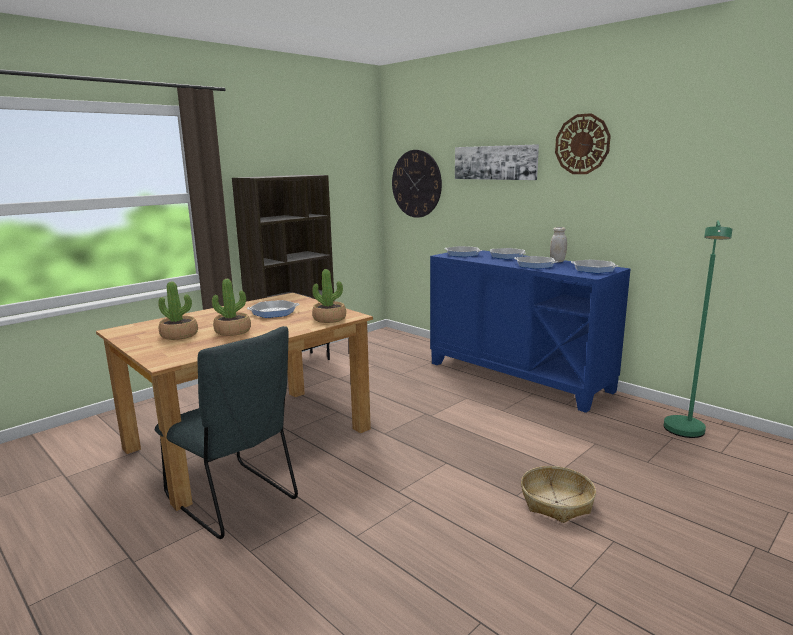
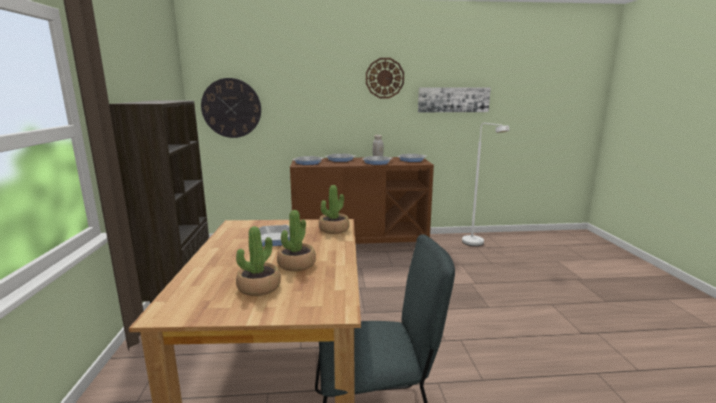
camera: 50 degrees left, 0 degrees up
blue cabinet [430,250,631,413] -> brown cabinet [290,157,434,244]
picture [455,144,539,180] -> picture moved to [418,87,491,112]
basket [521,466,596,523] -> none
green floor lamp [663,220,732,438] -> white floor lamp [462,123,509,246]

